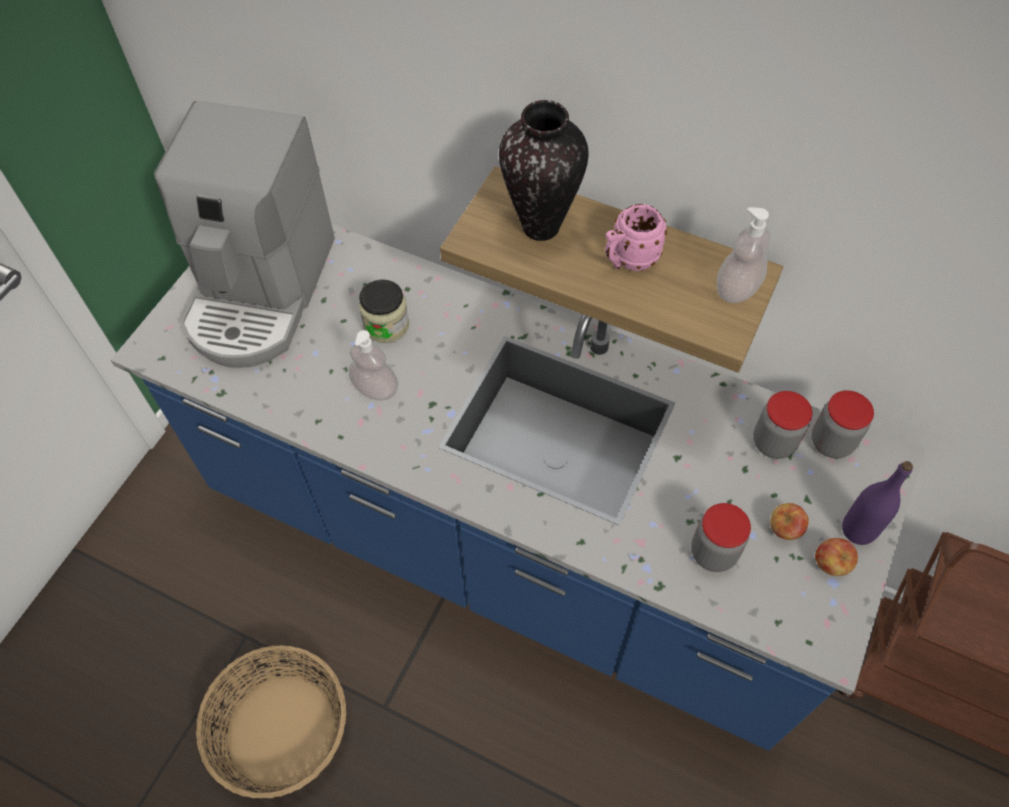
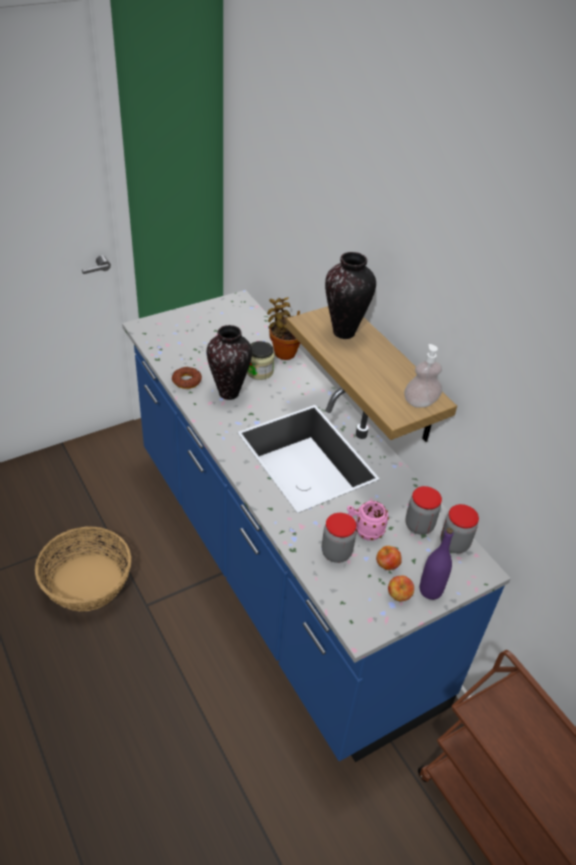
camera: 30 degrees right, 15 degrees down
coffee machine [154,101,335,368] -> none
soap dispenser [349,330,398,400] -> vase [206,325,252,400]
pink mug [605,204,667,271] -> pink mug moved to [347,501,389,541]
none -> donut [172,367,202,389]
none -> potted plant [267,297,300,360]

